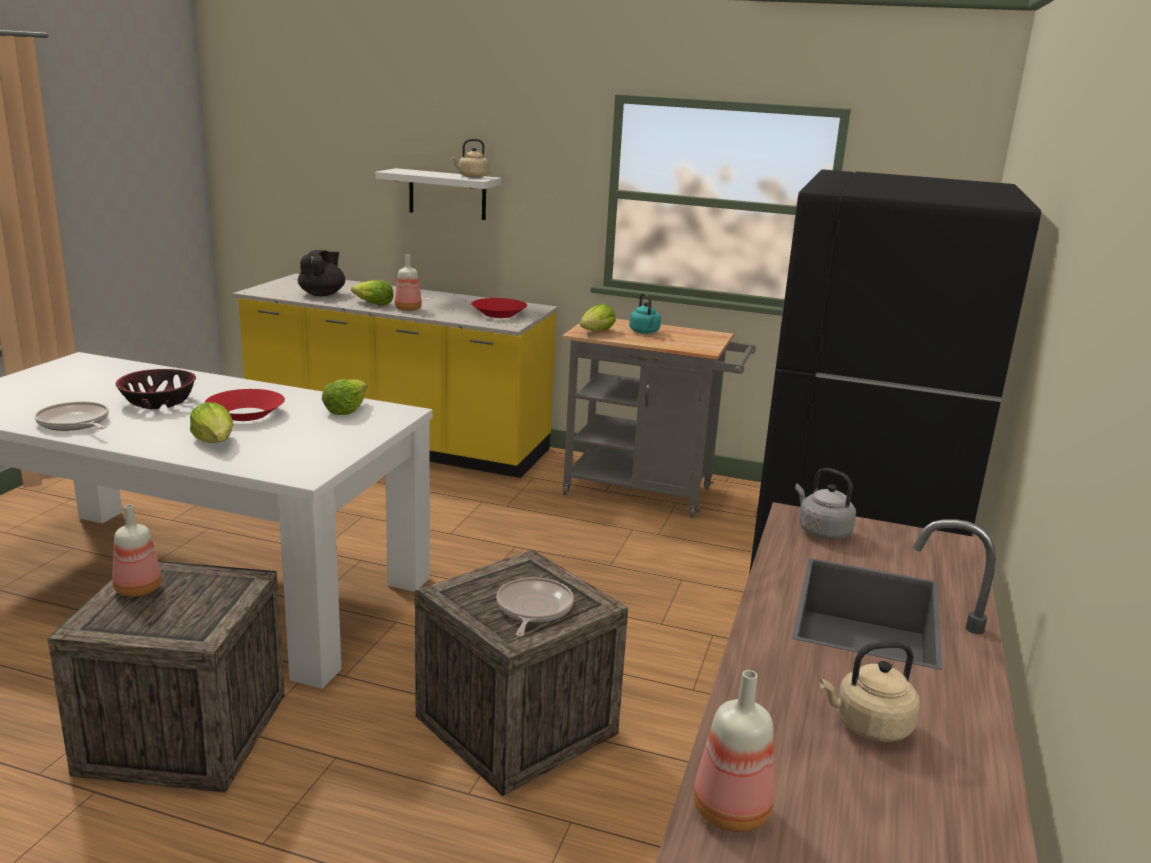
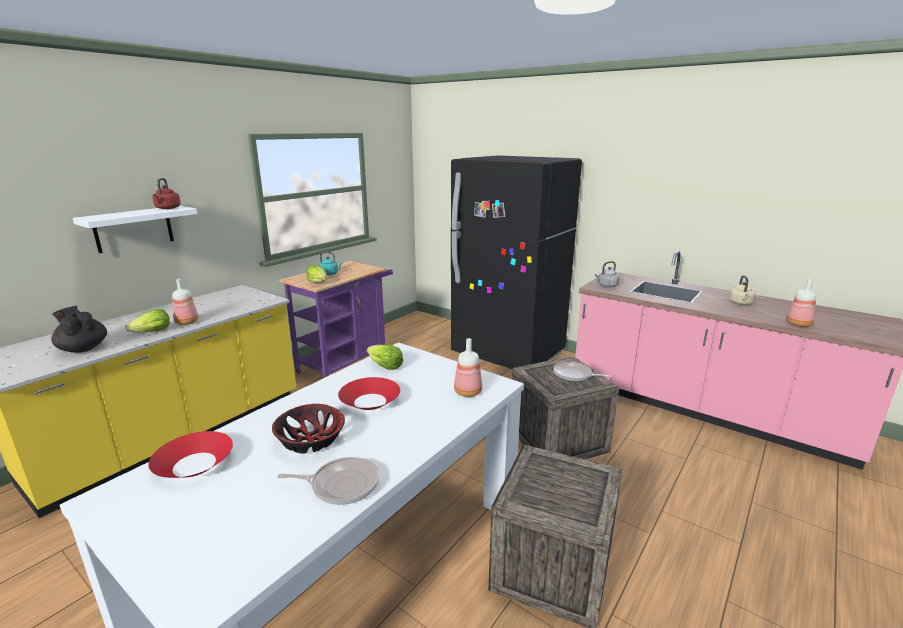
camera: 70 degrees left, 0 degrees up
frying pan [35,402,109,431] -> frying pan turned 150 degrees counterclockwise [278,457,379,505]
bottle [112,504,162,597] -> bottle moved to [454,338,482,397]
lettuce [190,402,234,443] -> none
beige kettle [451,139,489,178] -> red kettle [152,178,181,209]
red bowl [471,298,527,318] -> red bowl moved to [149,431,233,478]
grey cart [562,319,756,518] -> purple cart [279,261,393,378]

